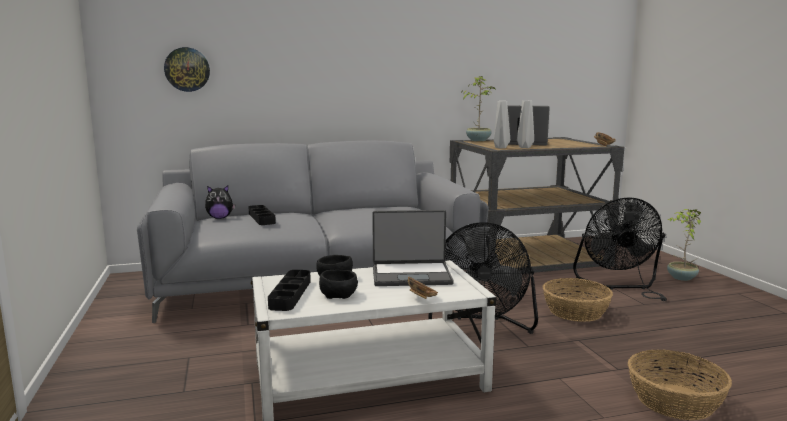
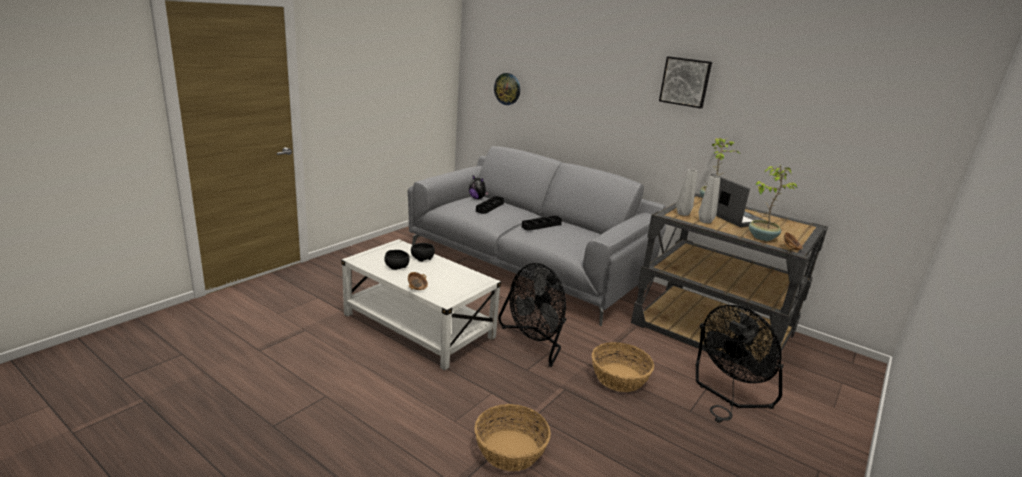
camera: 50 degrees right, 10 degrees up
black tray [268,270,311,311] -> black tray moved to [522,216,562,231]
laptop [372,210,454,286] -> none
potted plant [667,209,701,281] -> potted plant moved to [749,165,798,241]
none -> picture [659,56,712,109]

